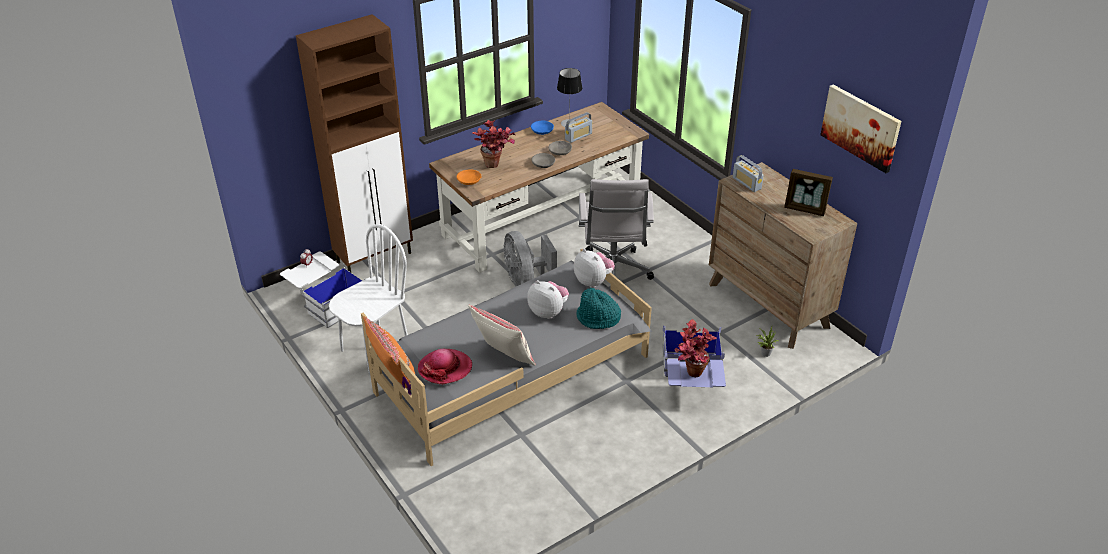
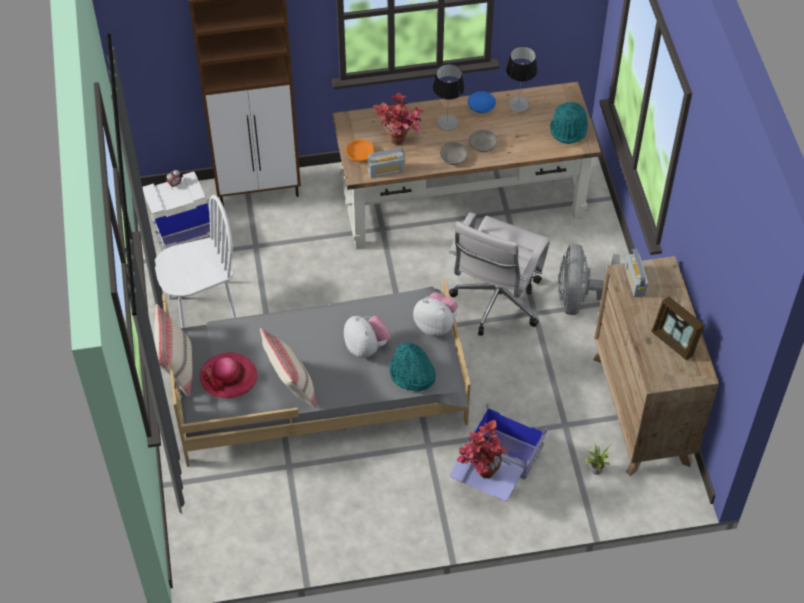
camera: 25 degrees right, 15 degrees up
orange pillow [363,316,415,390] -> beige pillow [154,304,193,397]
grey fan [503,231,557,287] -> grey fan moved to [558,244,620,315]
radio [565,112,592,143] -> radio moved to [367,148,405,178]
plush toy [574,249,615,288] -> plush toy turned 45 degrees counterclockwise [413,292,458,336]
picture [820,85,902,173] -> none
none -> table lamp [433,64,464,130]
none -> turquoise hat [550,102,588,144]

